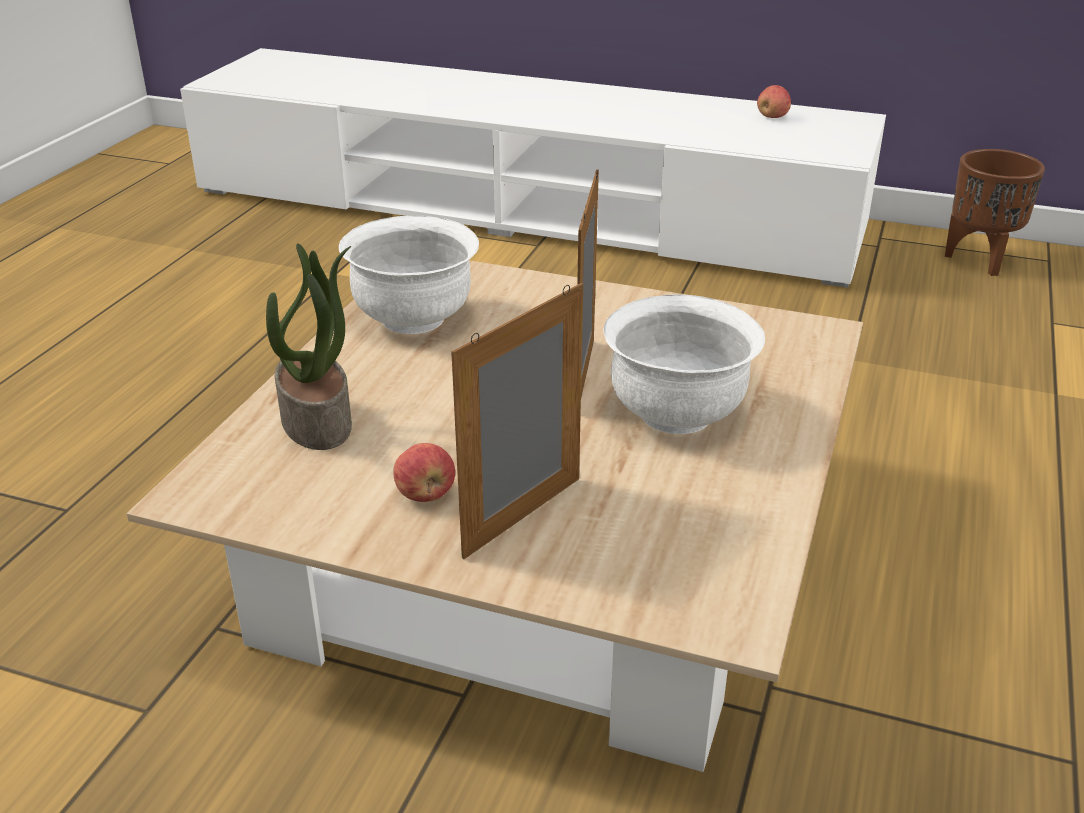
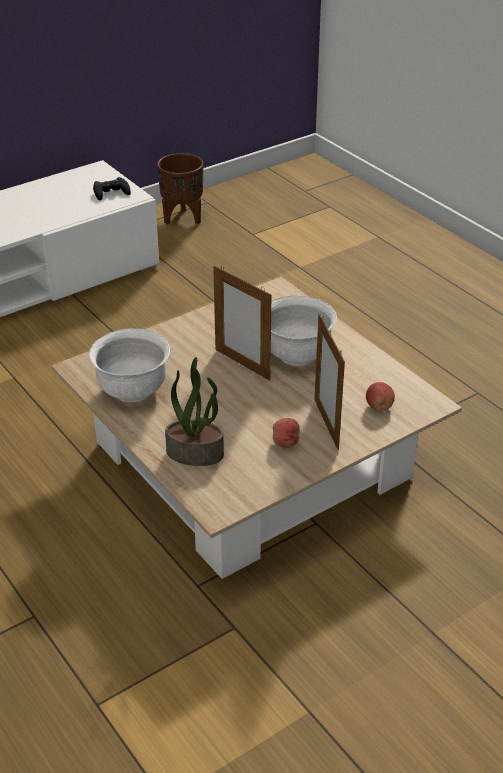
camera: 55 degrees left, 5 degrees up
apple [757,85,791,118] -> apple moved to [366,382,395,411]
none -> black game controller [93,177,131,200]

